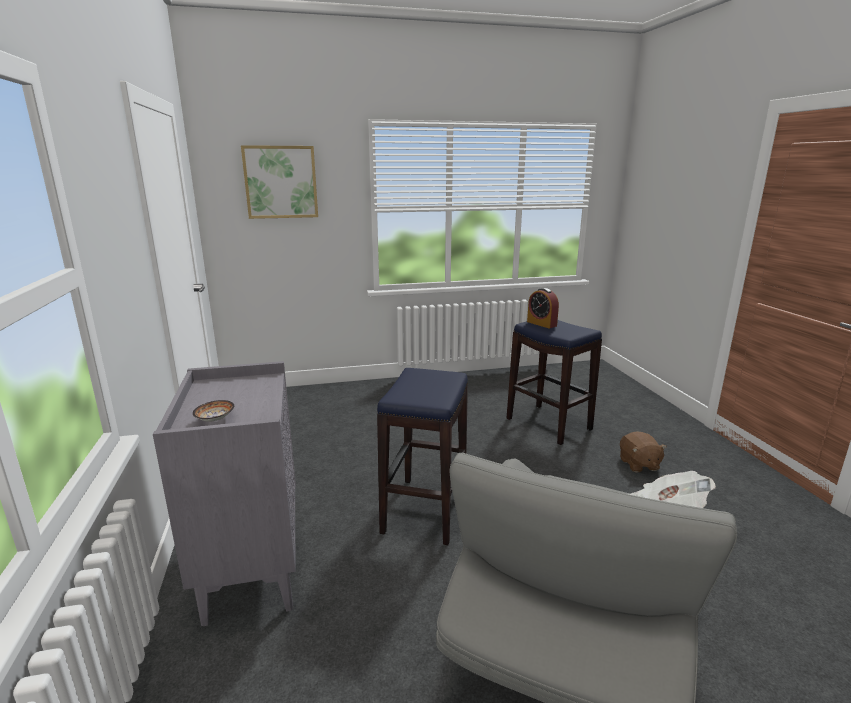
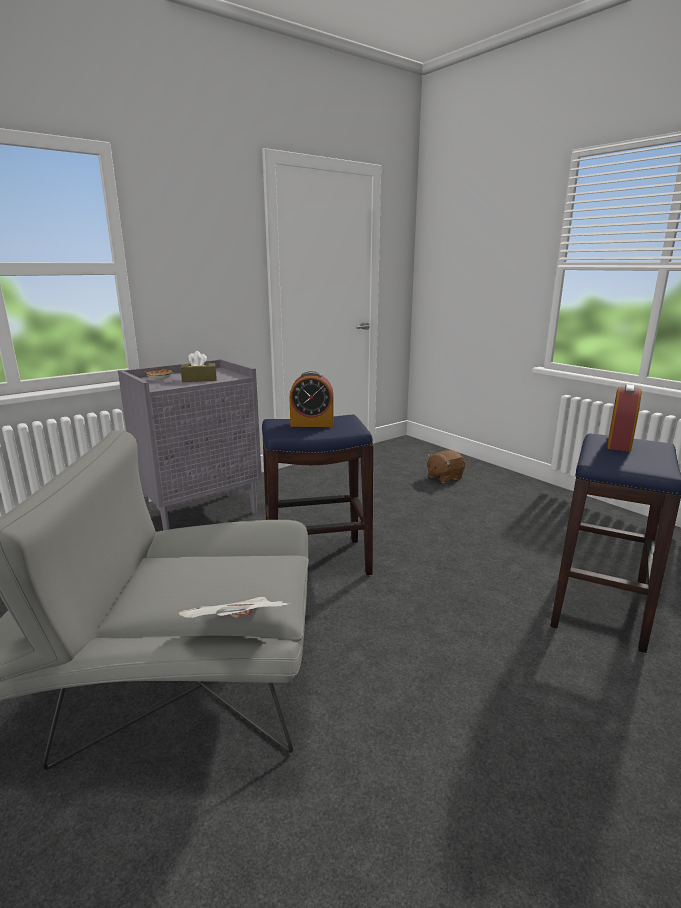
camera: 65 degrees right, 0 degrees up
picture [241,145,318,219] -> none
brown plush toy [620,432,667,473] -> brown plush toy moved to [427,450,466,483]
none -> brown tissue box [181,351,217,382]
none -> alarm clock [289,371,334,427]

